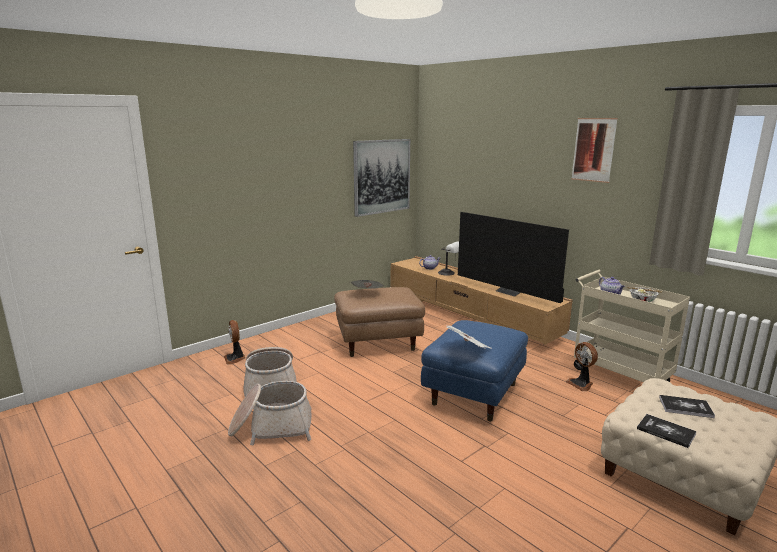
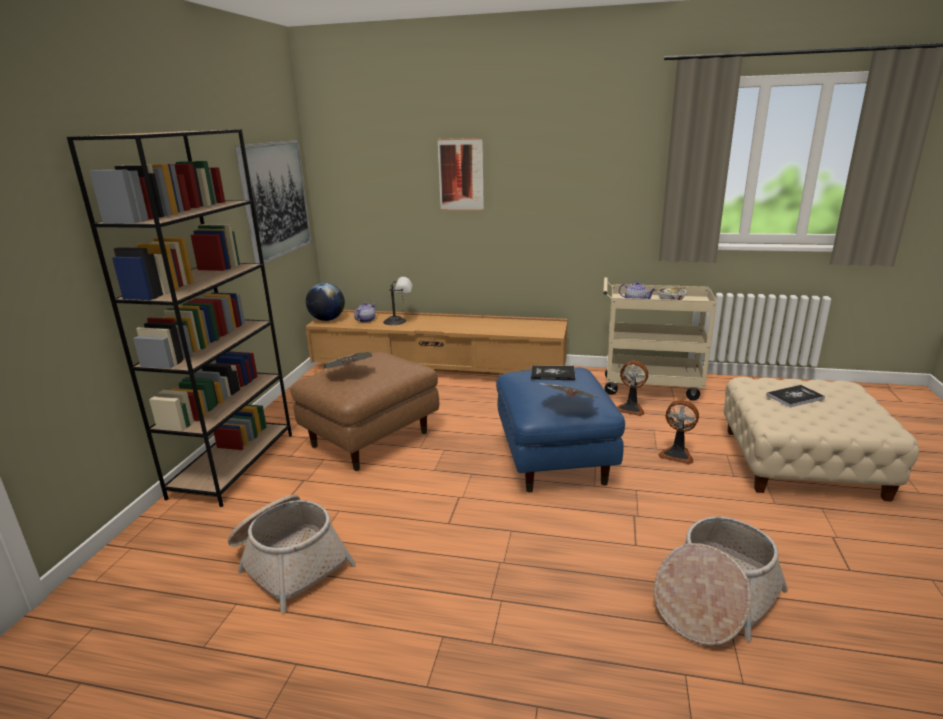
camera: 35 degrees left, 5 degrees up
fan [224,320,245,365] -> fan moved to [658,400,699,464]
basket [228,381,312,445] -> basket moved to [654,516,788,646]
television [458,212,569,303] -> none
picture [571,118,618,183] -> picture moved to [437,138,484,211]
book [637,414,697,448] -> book moved to [531,365,576,380]
none -> beige bookcase [67,129,292,507]
none -> globe [306,283,345,321]

